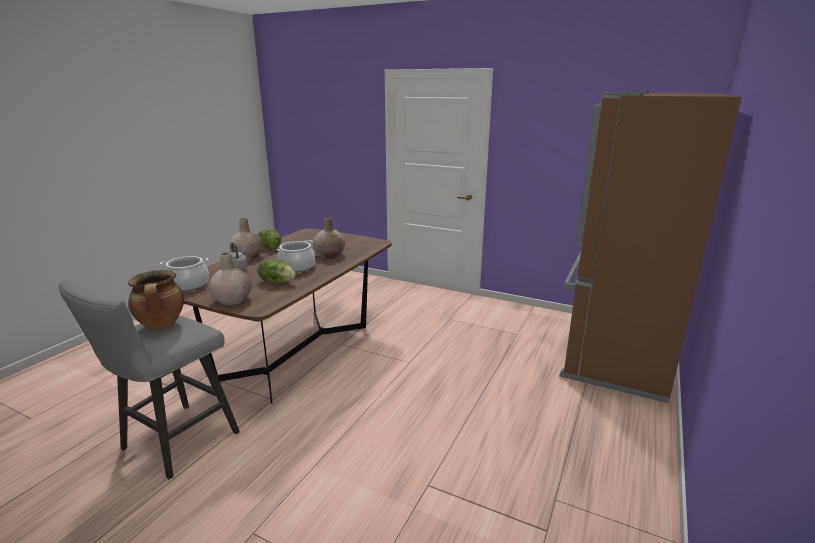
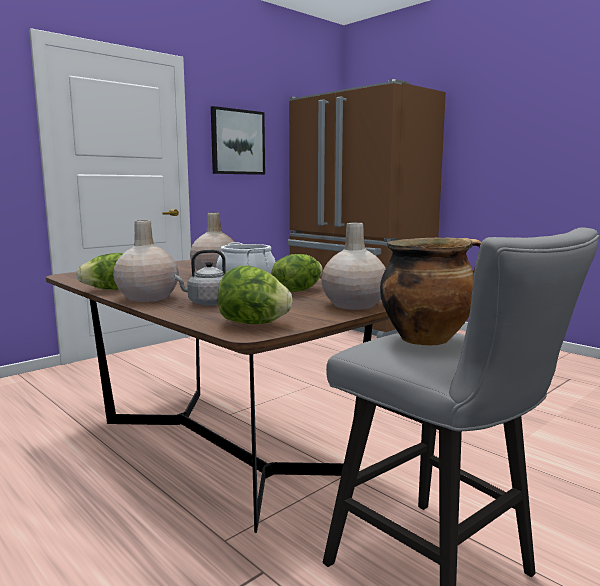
camera: 70 degrees left, 10 degrees down
cooking pot [160,256,209,292] -> lettuce [218,266,293,324]
none -> picture [211,106,265,175]

